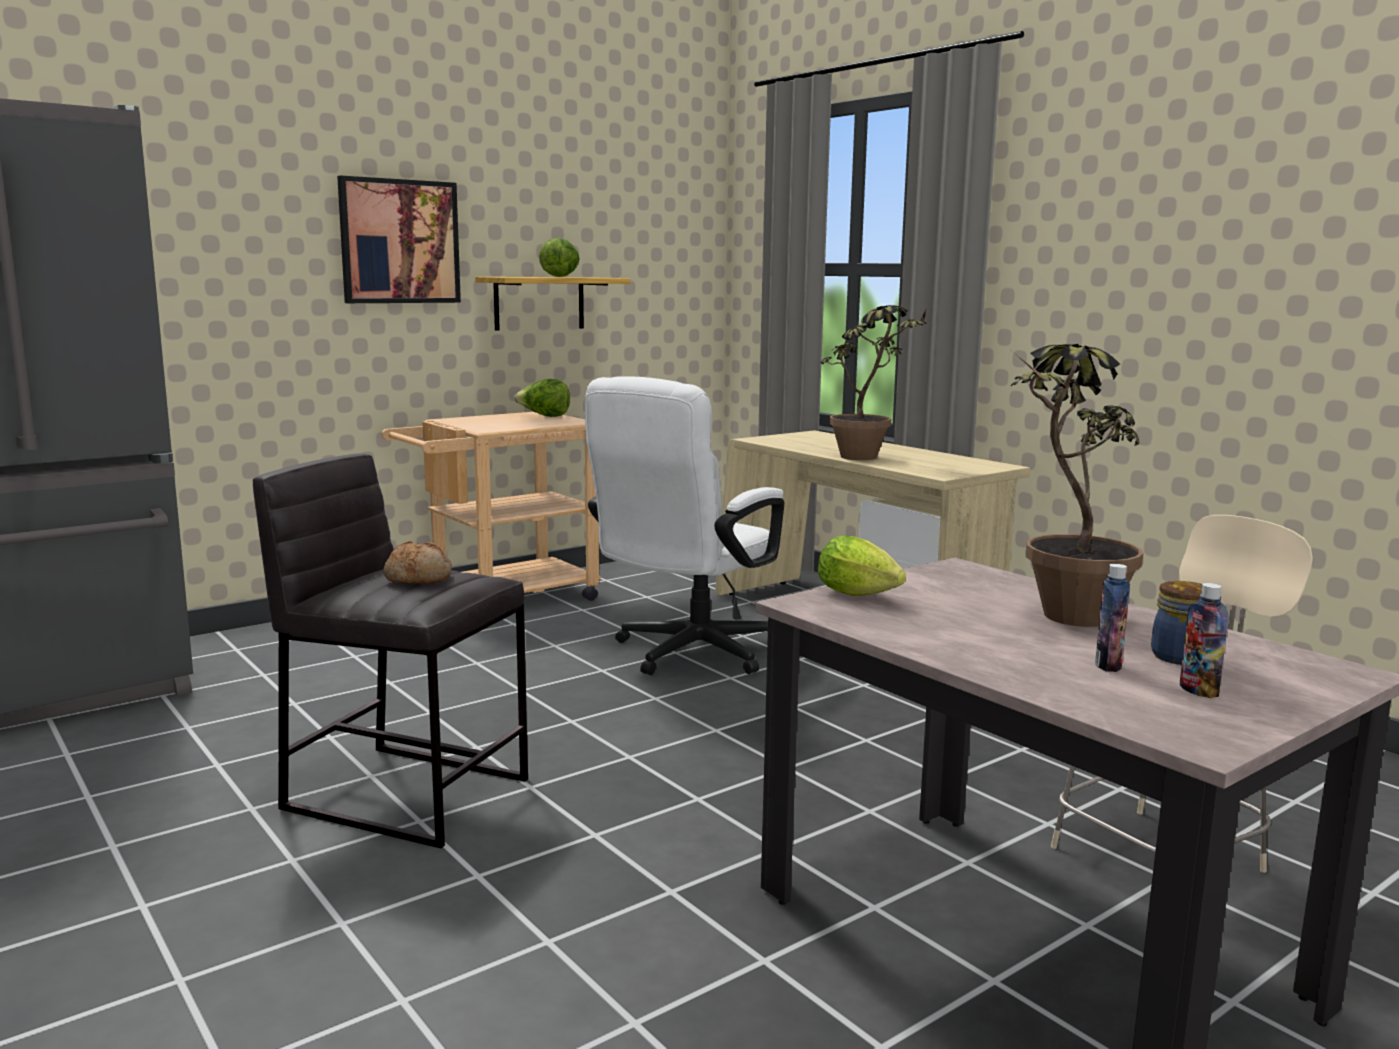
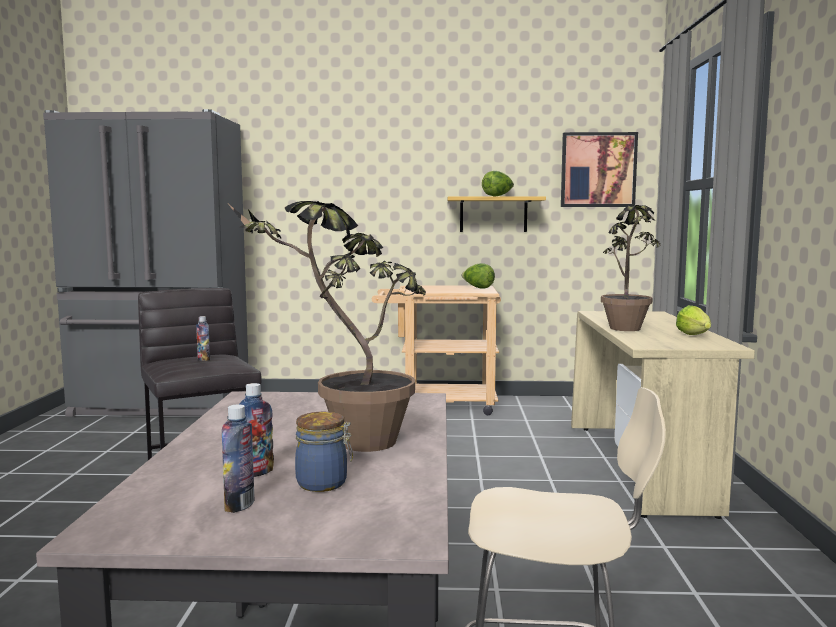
camera: 40 degrees right, 5 degrees down
picture [337,176,461,303] -> picture moved to [561,132,638,207]
bread [384,541,452,584] -> bottle [196,316,210,361]
white office chair [585,377,784,675] -> none
lettuce [818,536,906,596] -> lettuce moved to [676,305,711,335]

